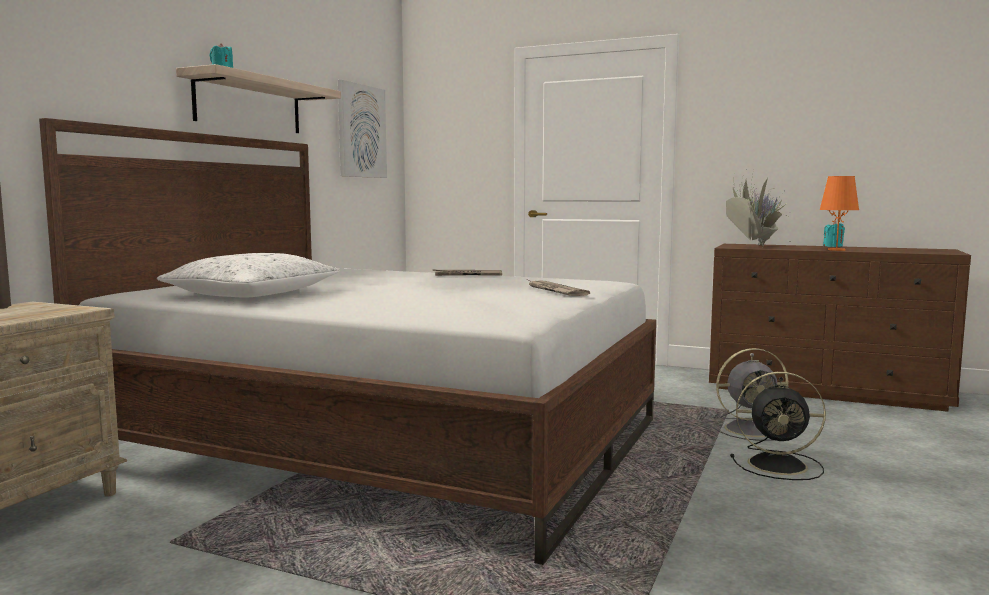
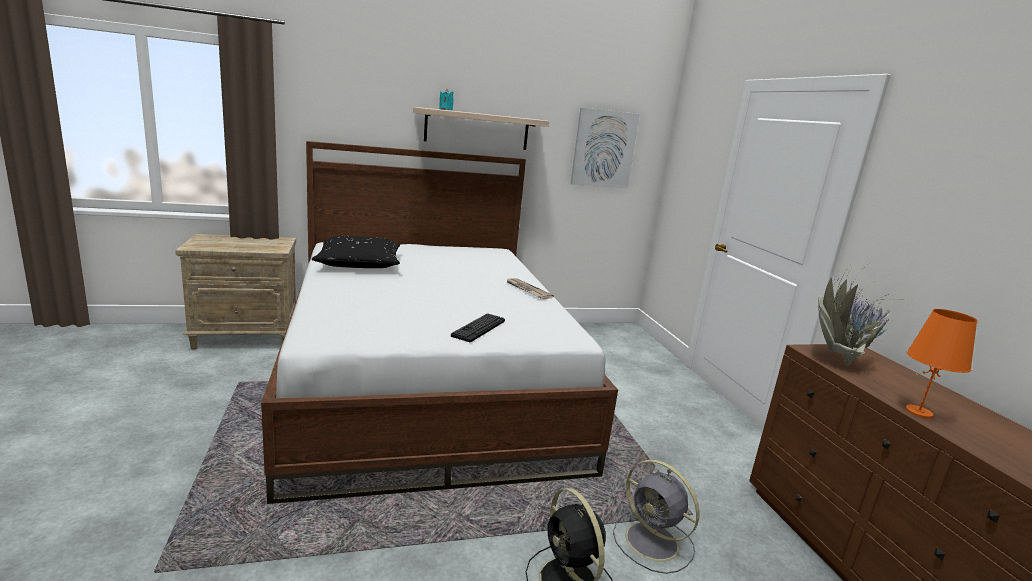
camera: 50 degrees right, 10 degrees up
white pillow [157,253,340,298] -> black pillow [312,236,400,268]
newspaper [529,280,590,296] -> keyboard [451,313,505,342]
turquoise candle [823,221,845,247] -> none

